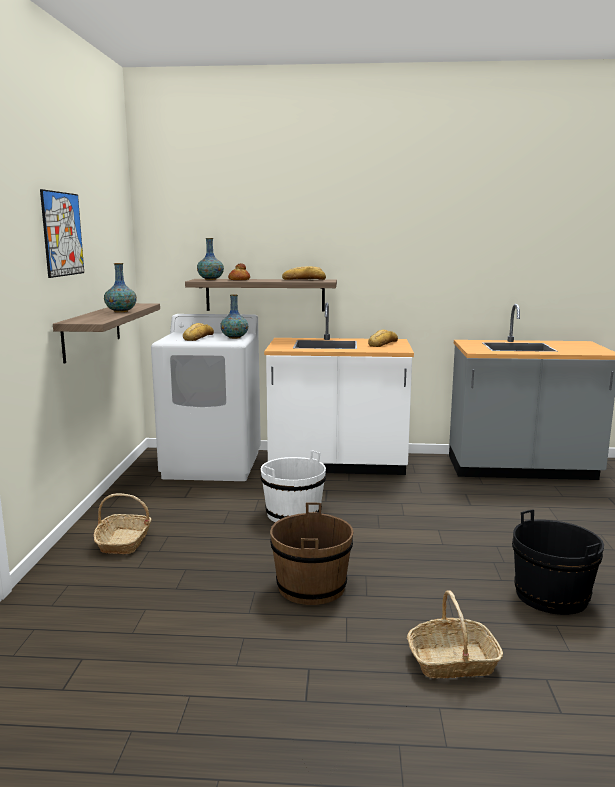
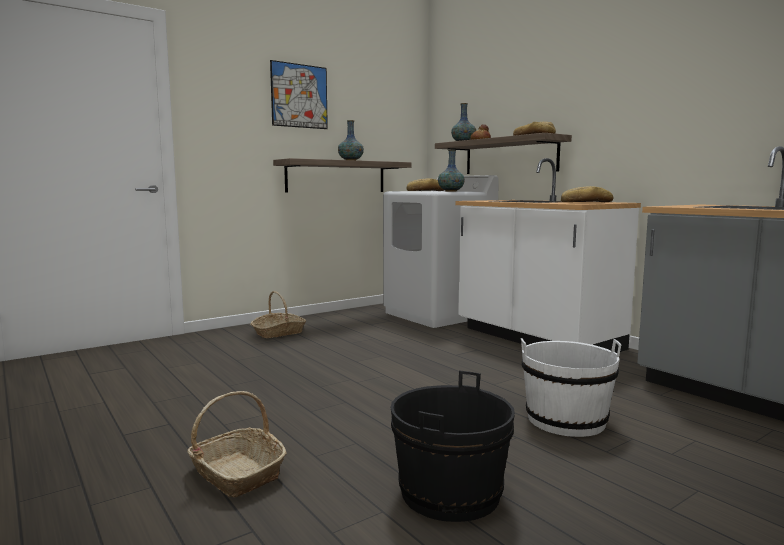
camera: 50 degrees right, 5 degrees down
white bucket [261,450,326,522] -> white bucket moved to [521,338,621,437]
brown bucket [270,502,353,605] -> none

